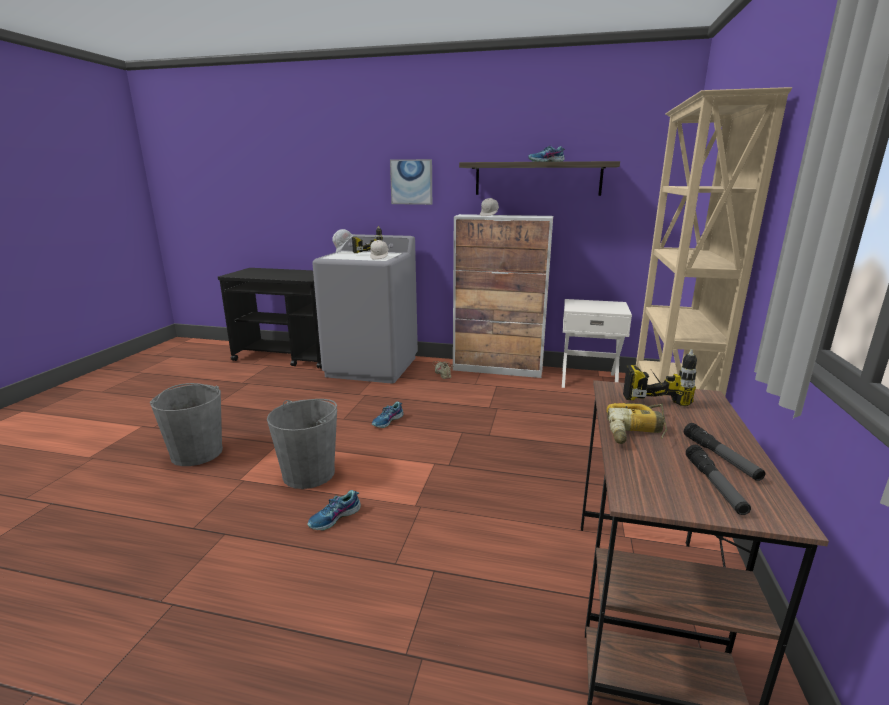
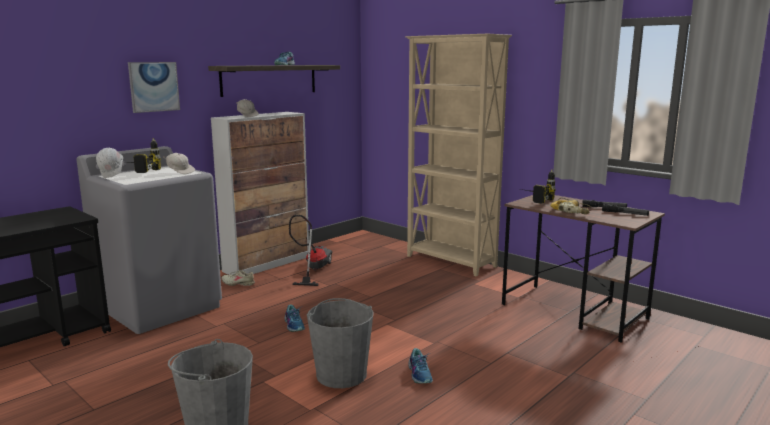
camera: 60 degrees left, 5 degrees down
white nightstand [562,299,632,388] -> none
none -> vacuum cleaner [289,215,333,286]

